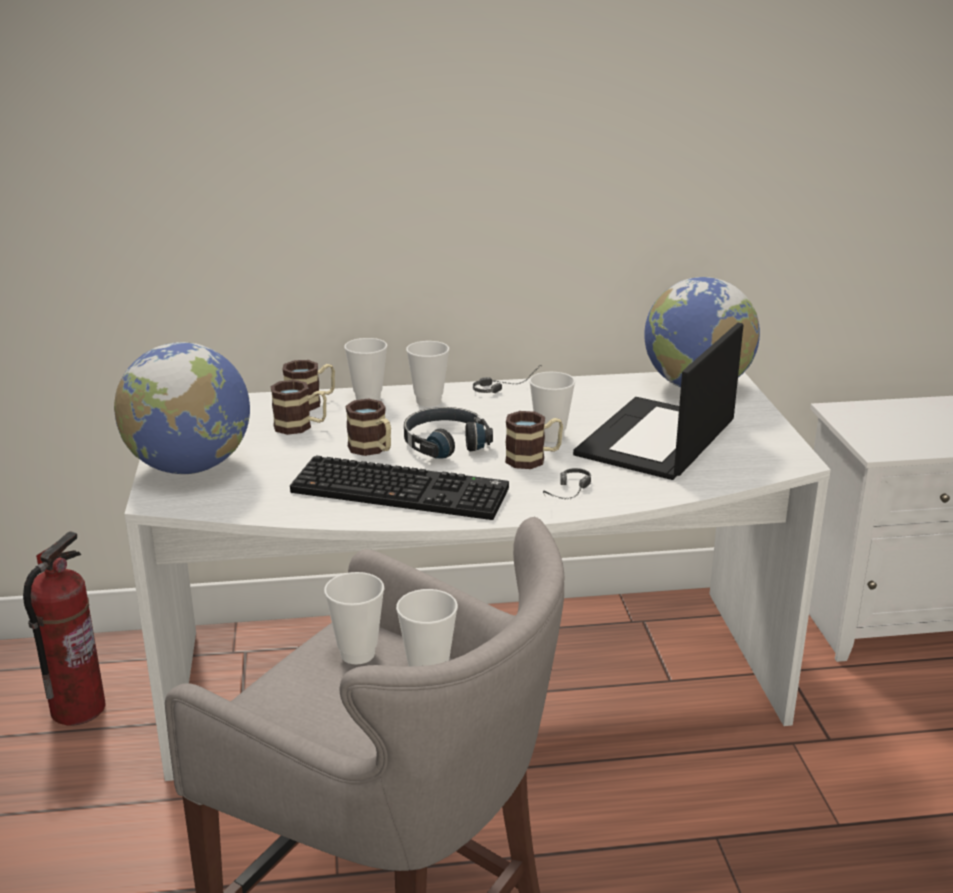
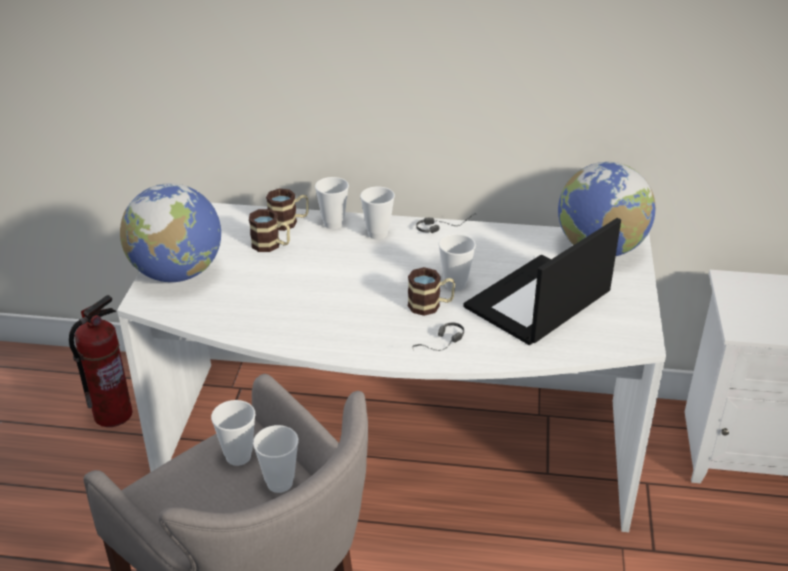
camera: 15 degrees right, 10 degrees up
keyboard [290,455,509,520] -> none
mug [345,398,391,456] -> none
black headphones [404,407,493,459] -> none

